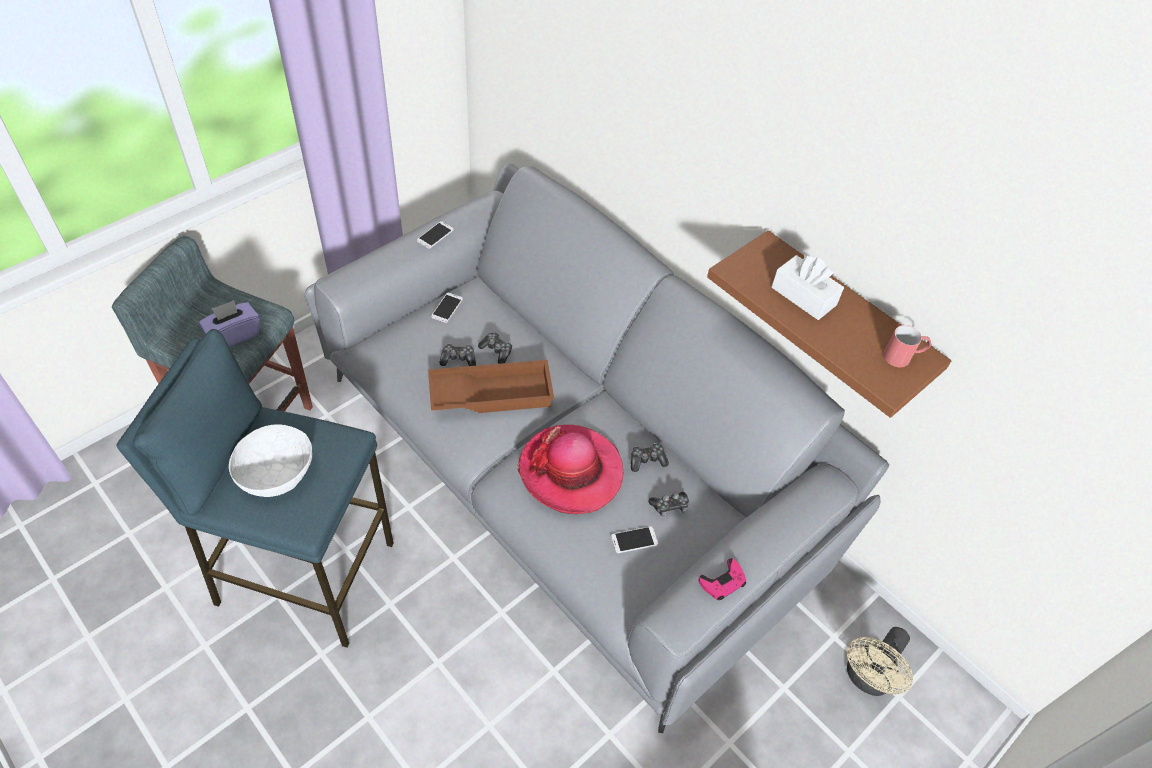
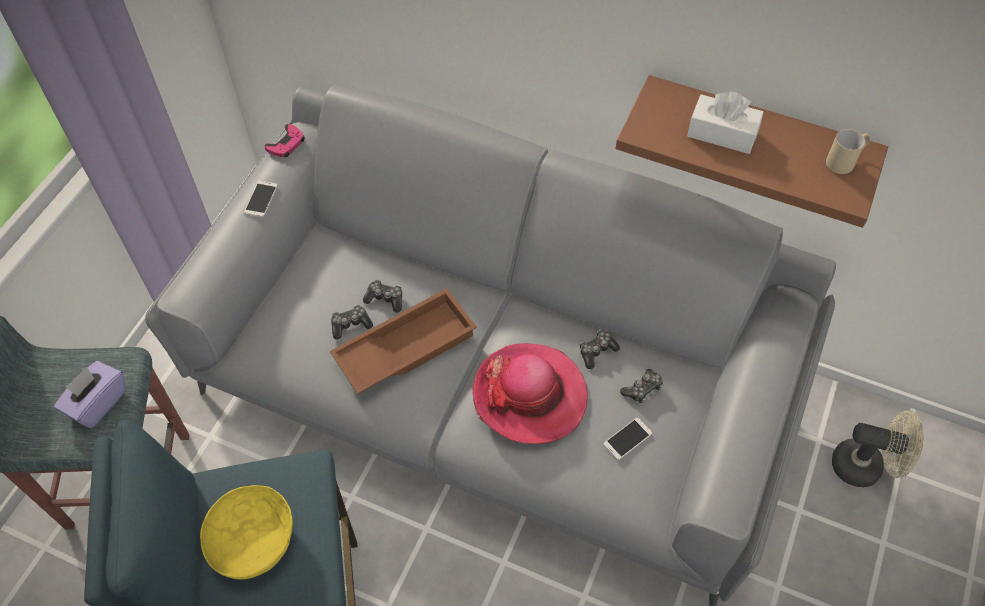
camera: 20 degrees left, 5 degrees up
white bowl [229,424,312,497] -> yellow bowl [200,485,293,579]
phone [431,293,463,323] -> none
pink game controller [698,558,746,600] -> pink game controller moved to [264,124,305,157]
beige fan [847,627,913,696] -> beige fan turned 90 degrees counterclockwise [832,411,924,487]
red mug [884,325,931,367] -> beige mug [826,129,871,174]

